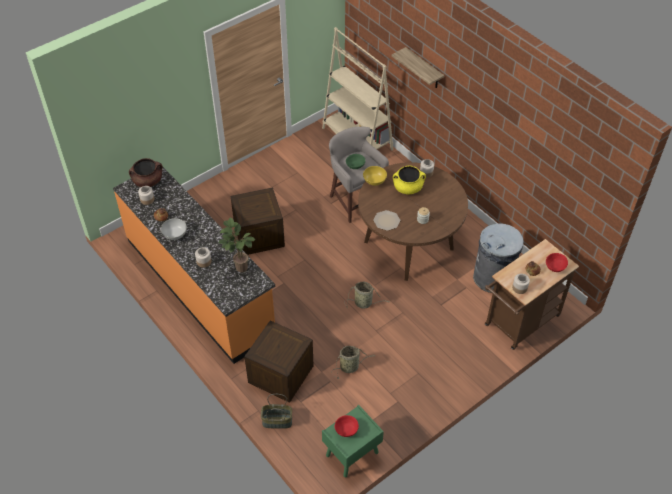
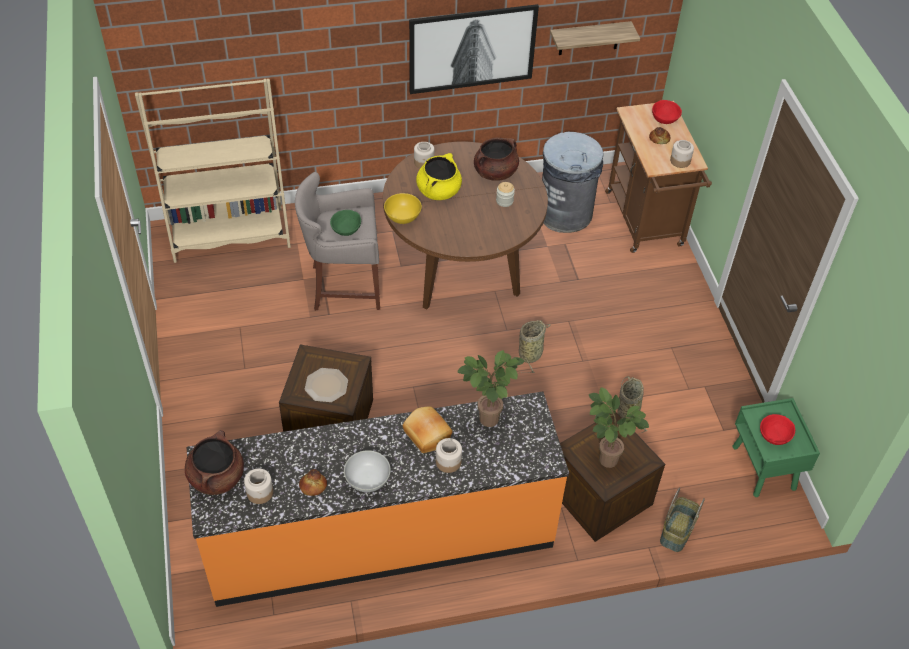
camera: 65 degrees left, 0 degrees up
plate [373,210,400,231] -> plate moved to [305,368,348,402]
shelf [392,47,444,88] -> shelf moved to [550,21,640,55]
none -> bread [403,406,452,453]
none -> picture [409,4,539,94]
none -> brown cooking pot [474,138,519,181]
none -> potted plant [589,387,649,468]

